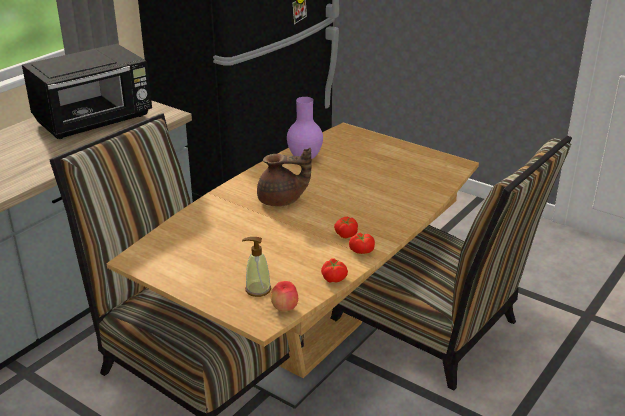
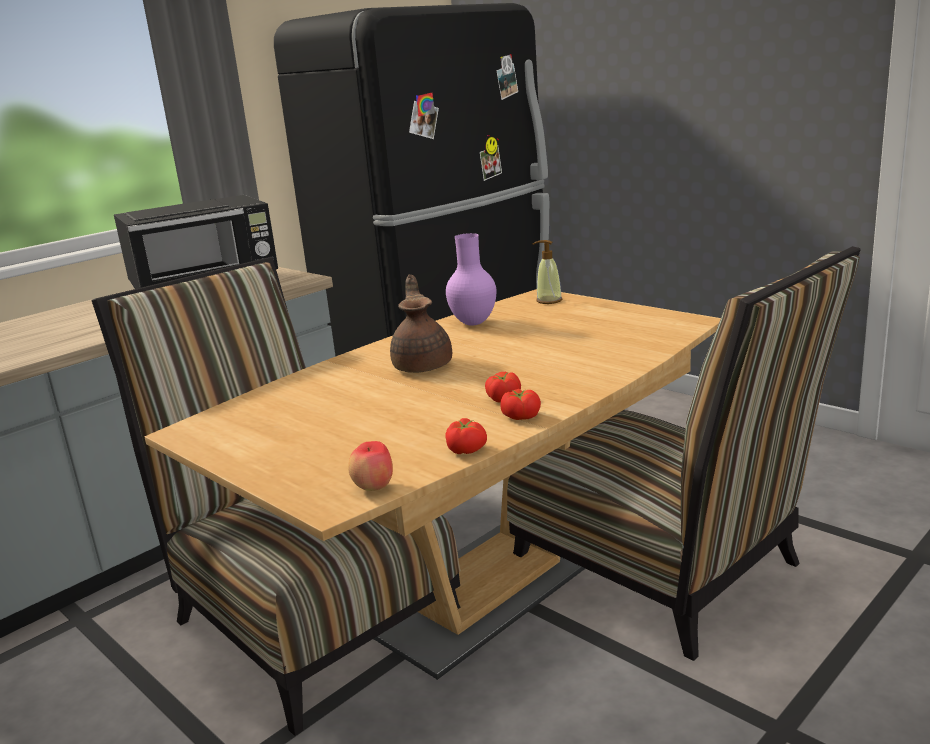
camera: 10 degrees right, 10 degrees down
soap dispenser [242,237,271,297] -> soap dispenser moved to [533,240,562,304]
brown teapot [257,148,312,207] -> brown teapot turned 105 degrees counterclockwise [390,275,452,373]

